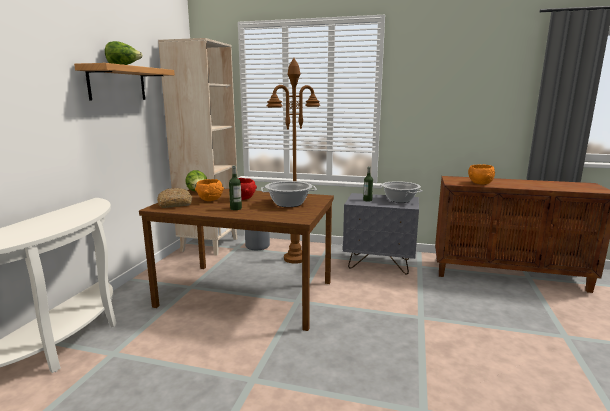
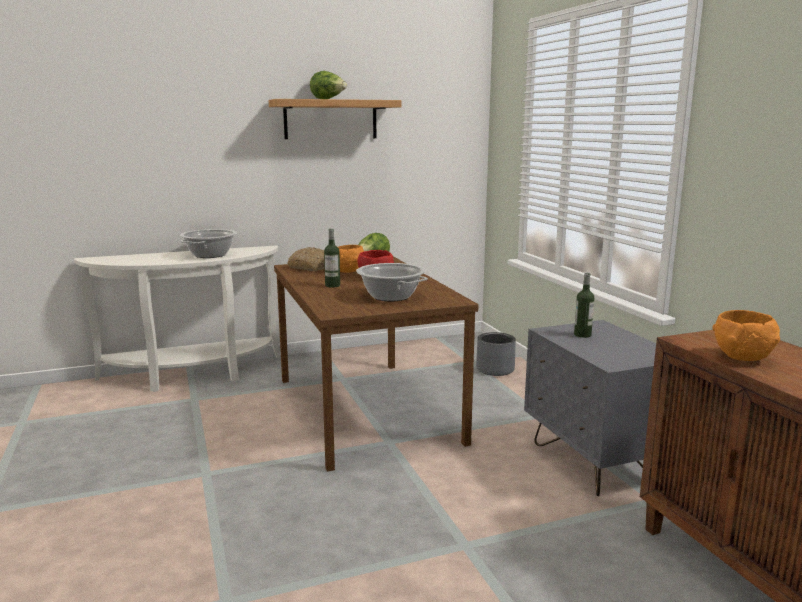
camera: 55 degrees right, 0 degrees up
beige bookcase [158,38,238,256] -> none
brown floor lamp [267,58,320,264] -> none
cooking pot [380,181,423,203] -> cooking pot moved to [180,229,237,258]

